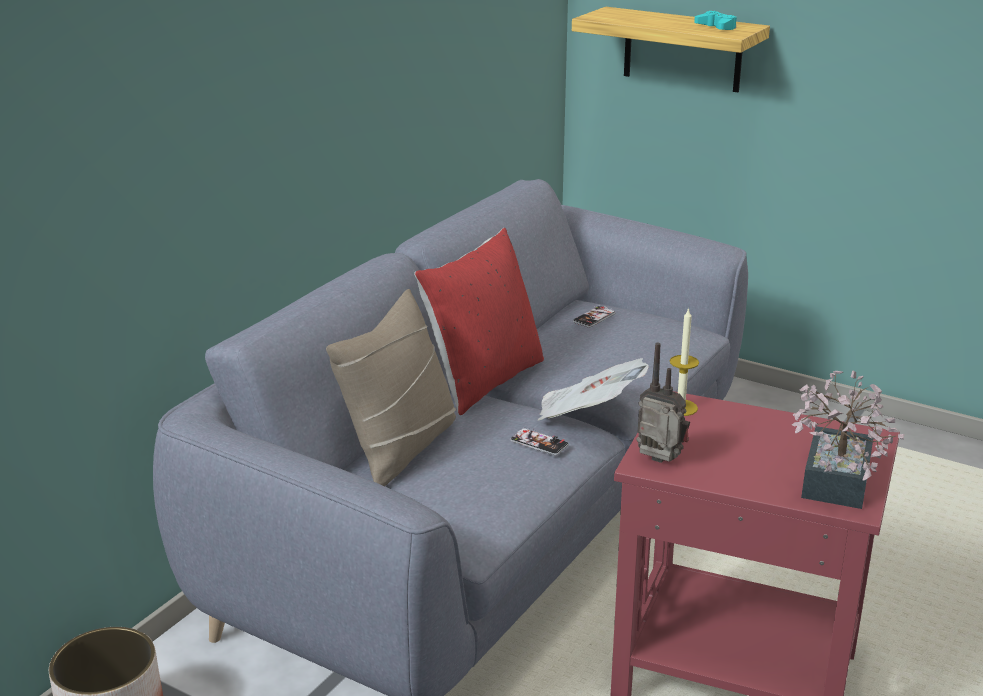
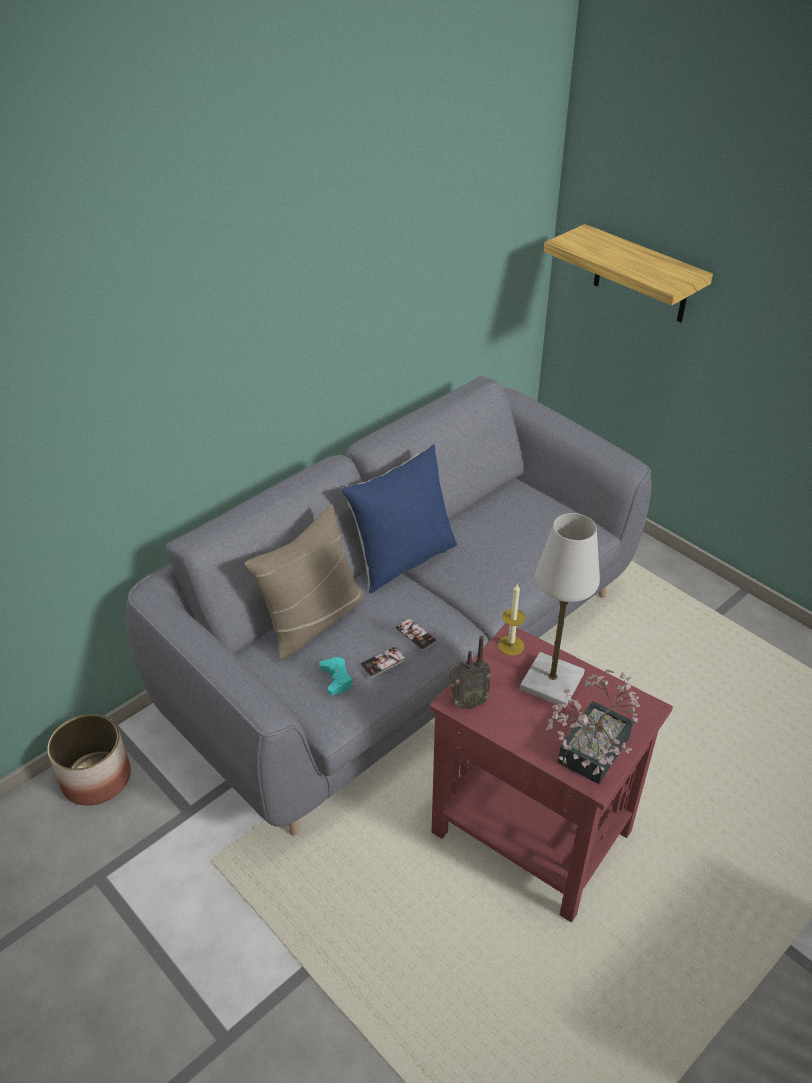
camera: 15 degrees right, 15 degrees up
red pillow [414,228,544,415] -> blue pillow [341,444,457,593]
newspaper [538,358,649,420] -> none
phone [573,305,615,328] -> phone moved to [360,647,406,678]
radio [636,343,690,463] -> radio turned 120 degrees clockwise [449,636,491,709]
turquoise game controller [694,11,737,30] -> turquoise game controller moved to [319,657,353,695]
none -> white table lamp [520,513,600,708]

